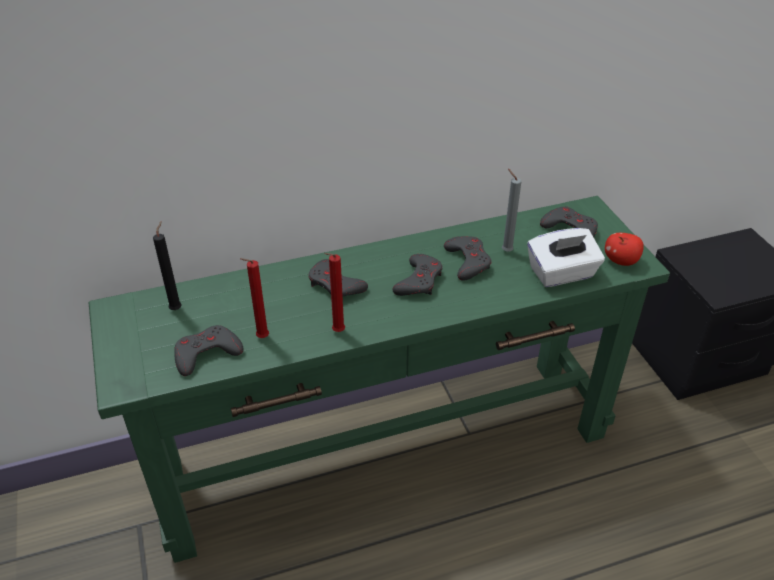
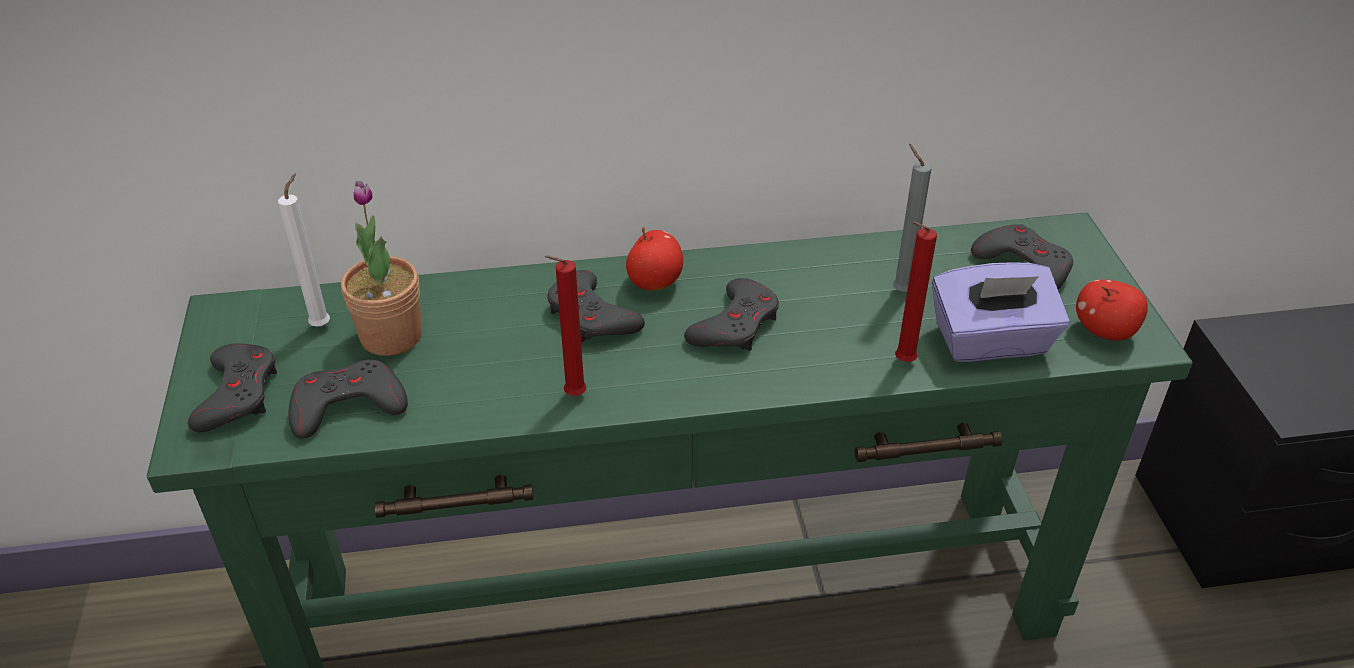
camera: 10 degrees right, 0 degrees up
black candle [153,221,182,310] -> white candle [278,173,330,327]
red candle [240,258,269,338] -> red candle moved to [895,221,937,362]
grey game controller [444,236,491,281] -> grey game controller moved to [188,343,277,433]
white tissue box [527,228,605,287] -> purple tissue box [932,262,1069,362]
none -> potted plant [341,181,422,356]
none -> apple [626,227,683,291]

